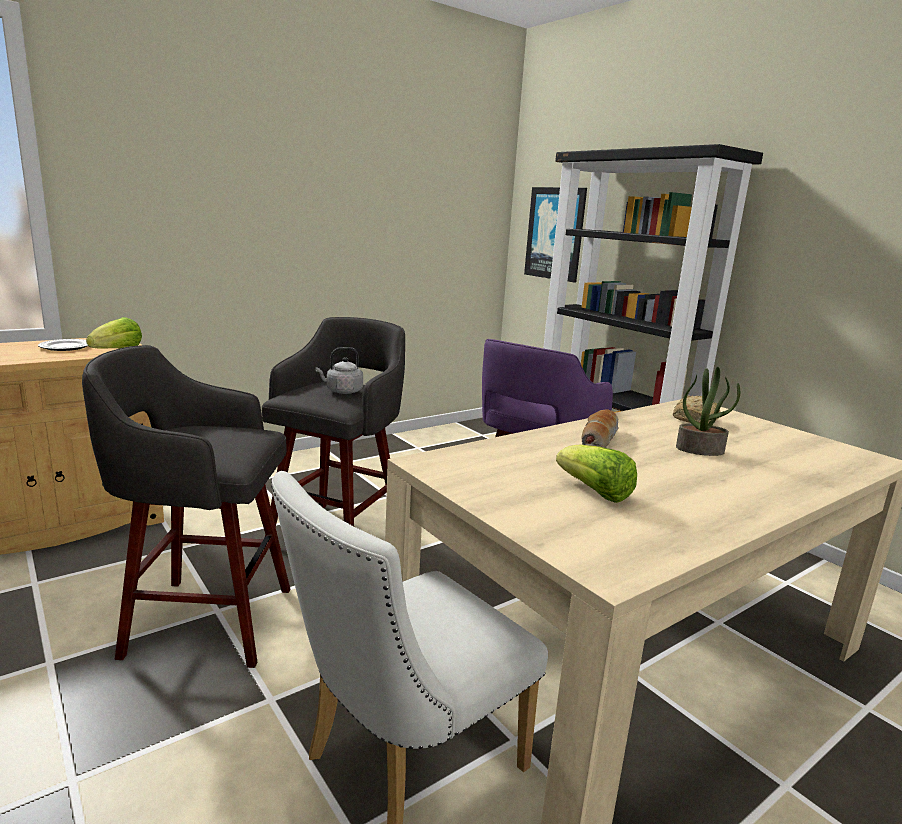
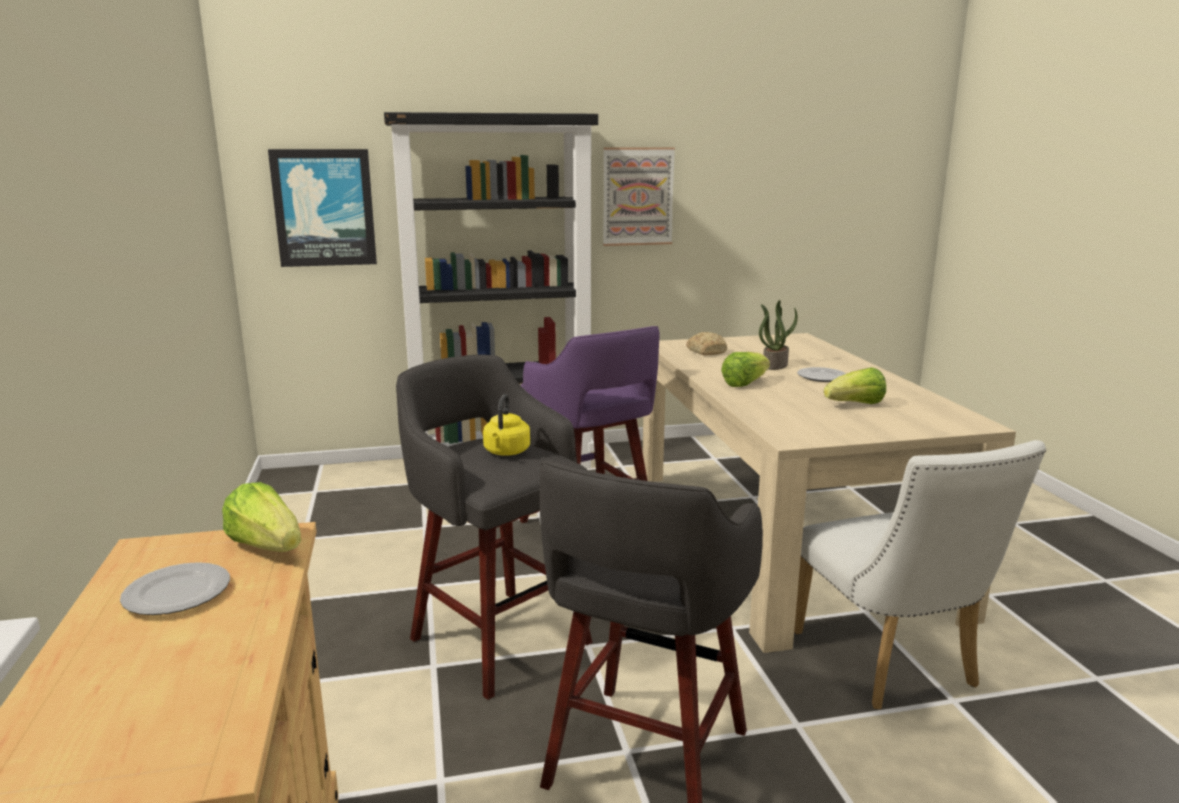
camera: 65 degrees left, 0 degrees up
grey kettle [315,347,363,394] -> yellow kettle [483,394,530,456]
bread [582,409,619,448] -> lettuce [721,352,770,387]
none -> picture [603,147,675,246]
none -> plate [797,367,846,382]

